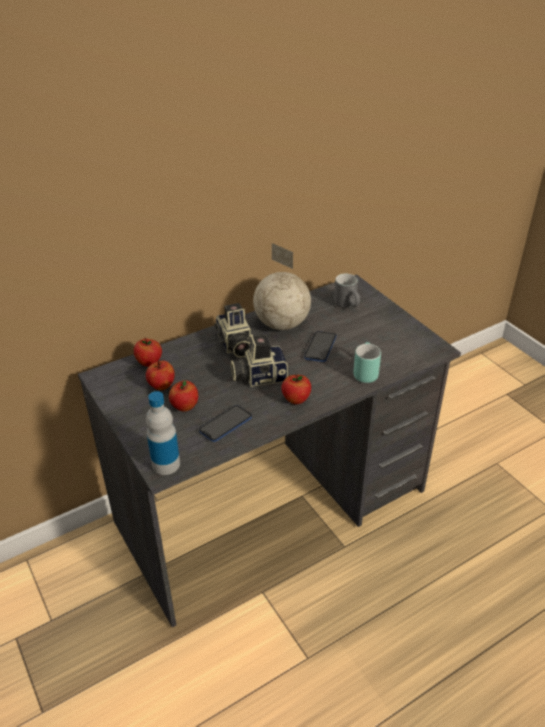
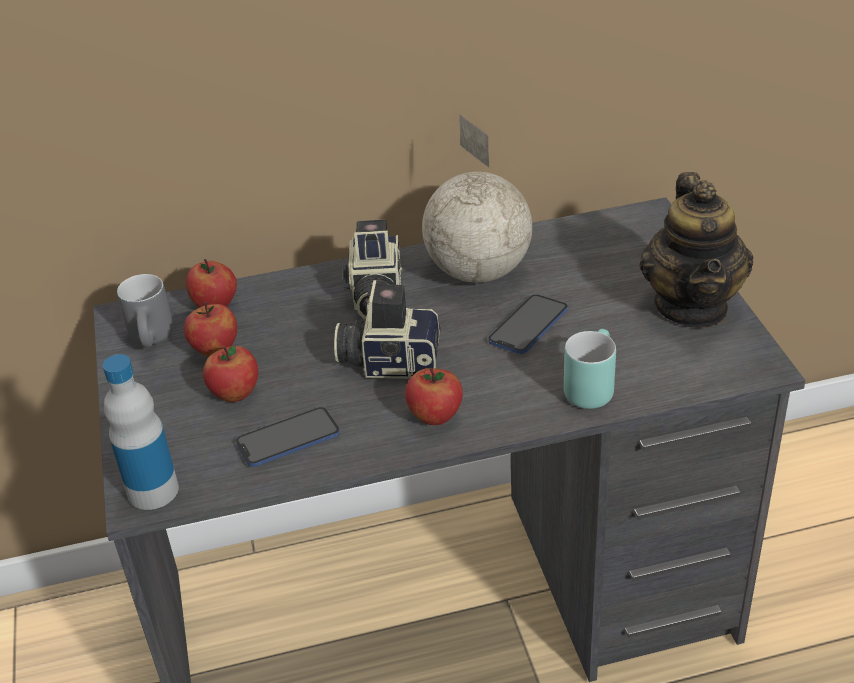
camera: 20 degrees right, 0 degrees up
grey mug [334,274,360,308] -> grey mug moved to [117,274,173,347]
none -> teapot [639,172,753,328]

